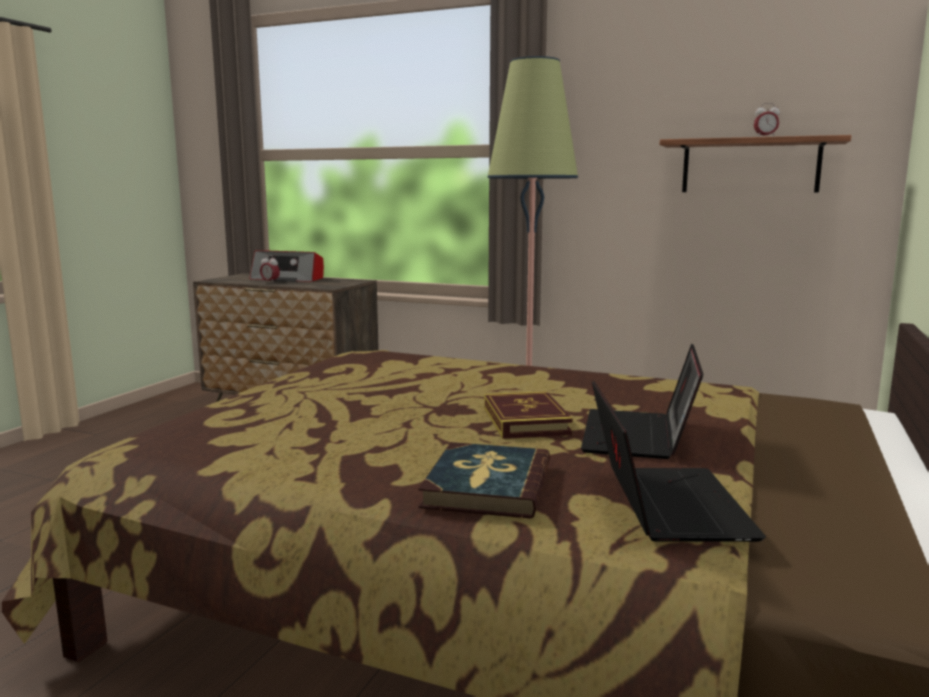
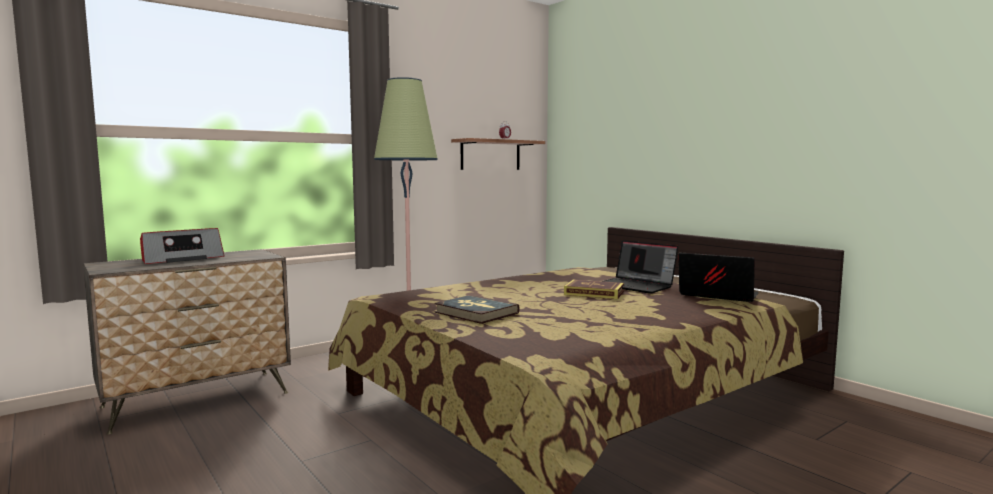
camera: 60 degrees left, 5 degrees down
alarm clock [260,255,280,283] -> none
book [419,442,550,519] -> book moved to [434,295,520,324]

